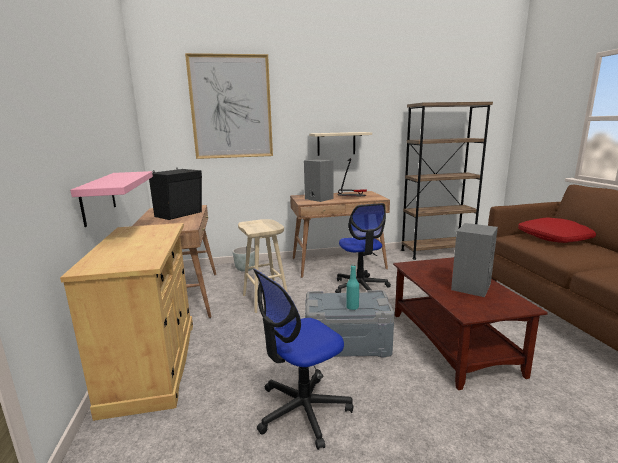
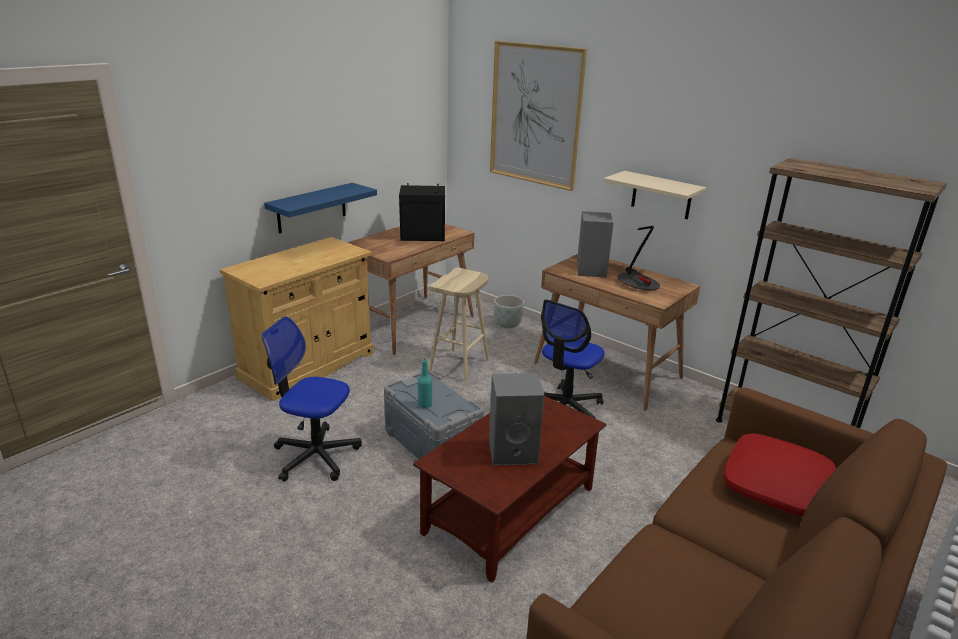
camera: 50 degrees right, 10 degrees up
pink shelf [70,171,153,227] -> blue shelf [264,183,377,234]

